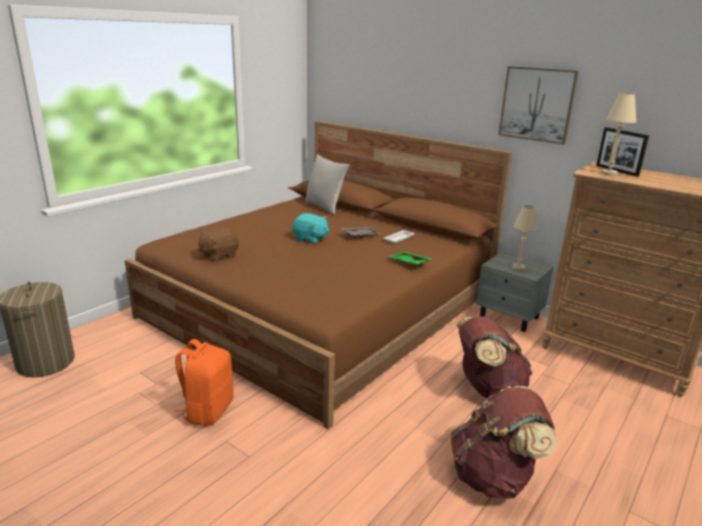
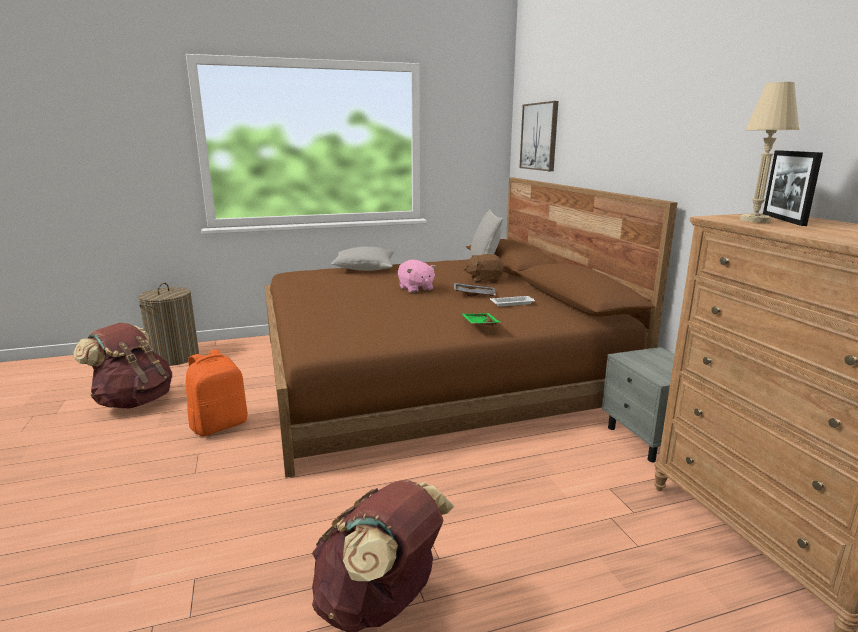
camera: 35 degrees right, 5 degrees down
brown plush toy [197,228,239,262] -> brown plush toy moved to [464,254,504,283]
turquoise plush toy [293,213,329,244] -> pink plush toy [398,260,436,293]
brown backpack [456,316,533,398] -> brown backpack moved to [73,323,172,409]
picture [499,66,579,144] -> picture moved to [519,101,558,171]
beige table lamp [512,205,538,271] -> none
none -> grey pillow [331,247,394,271]

